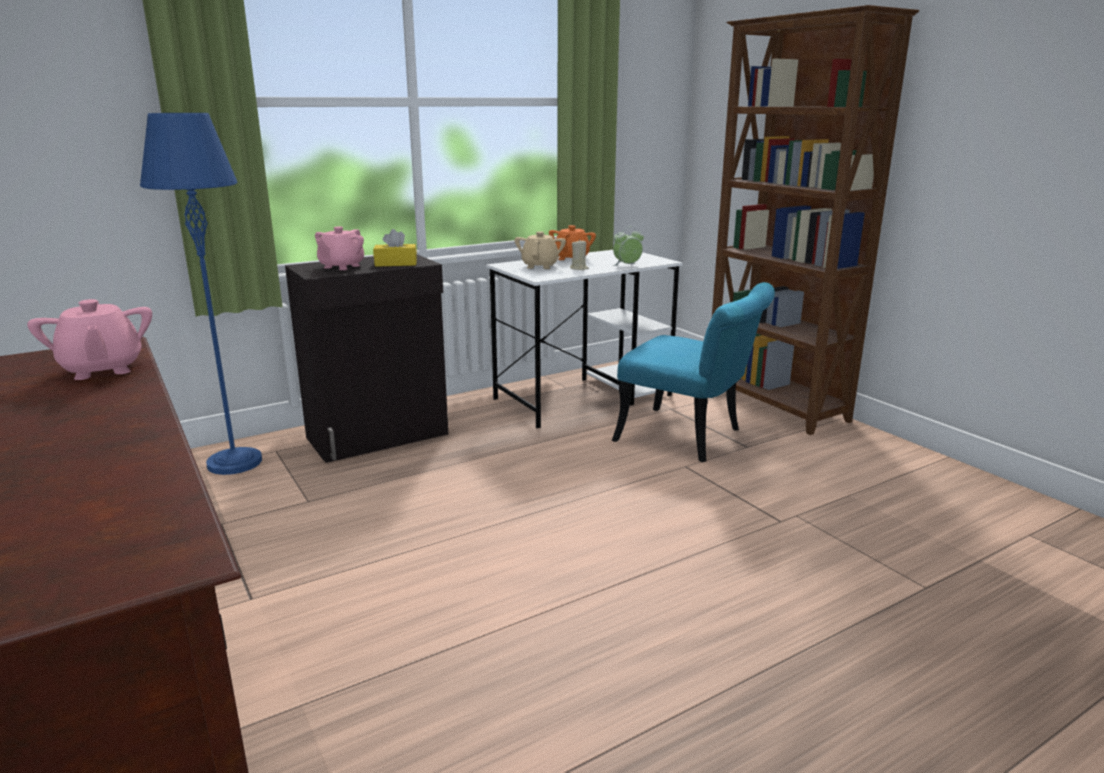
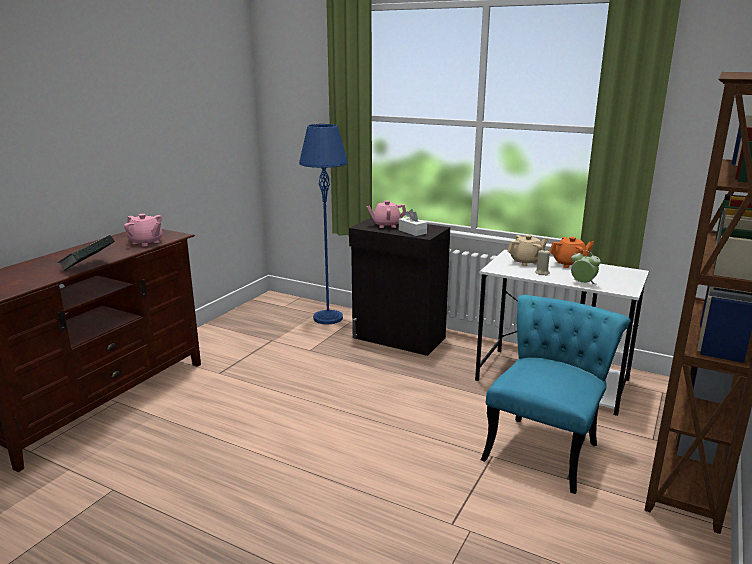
camera: 60 degrees right, 0 degrees up
pink teapot [27,299,152,380] -> pink teapot turned 90 degrees counterclockwise [124,214,163,247]
yellow tissue box [373,229,417,267] -> white tissue box [399,209,427,236]
turquoise chair [612,282,775,462] -> turquoise chair turned 150 degrees counterclockwise [481,295,630,494]
none -> book [58,235,115,271]

